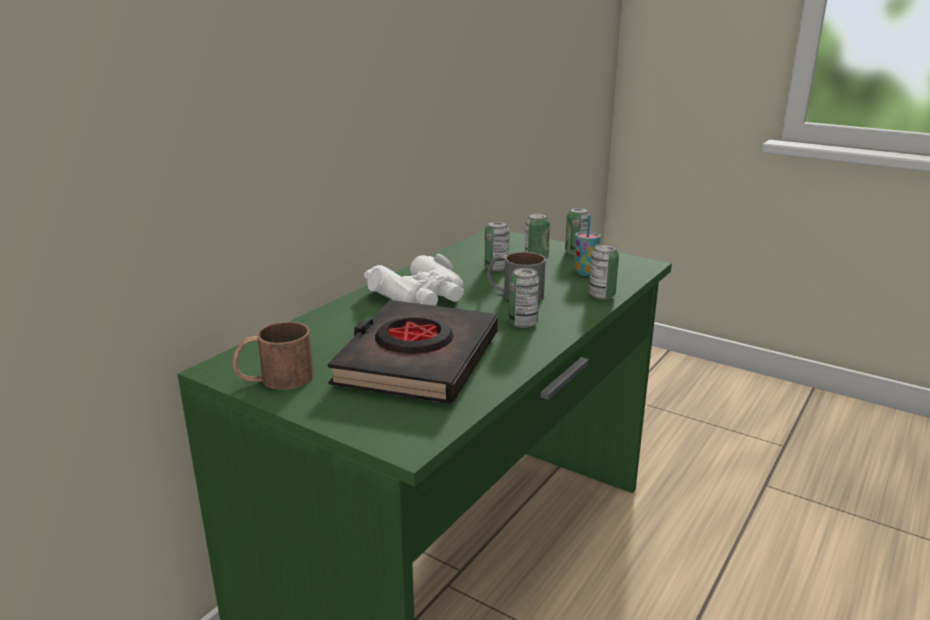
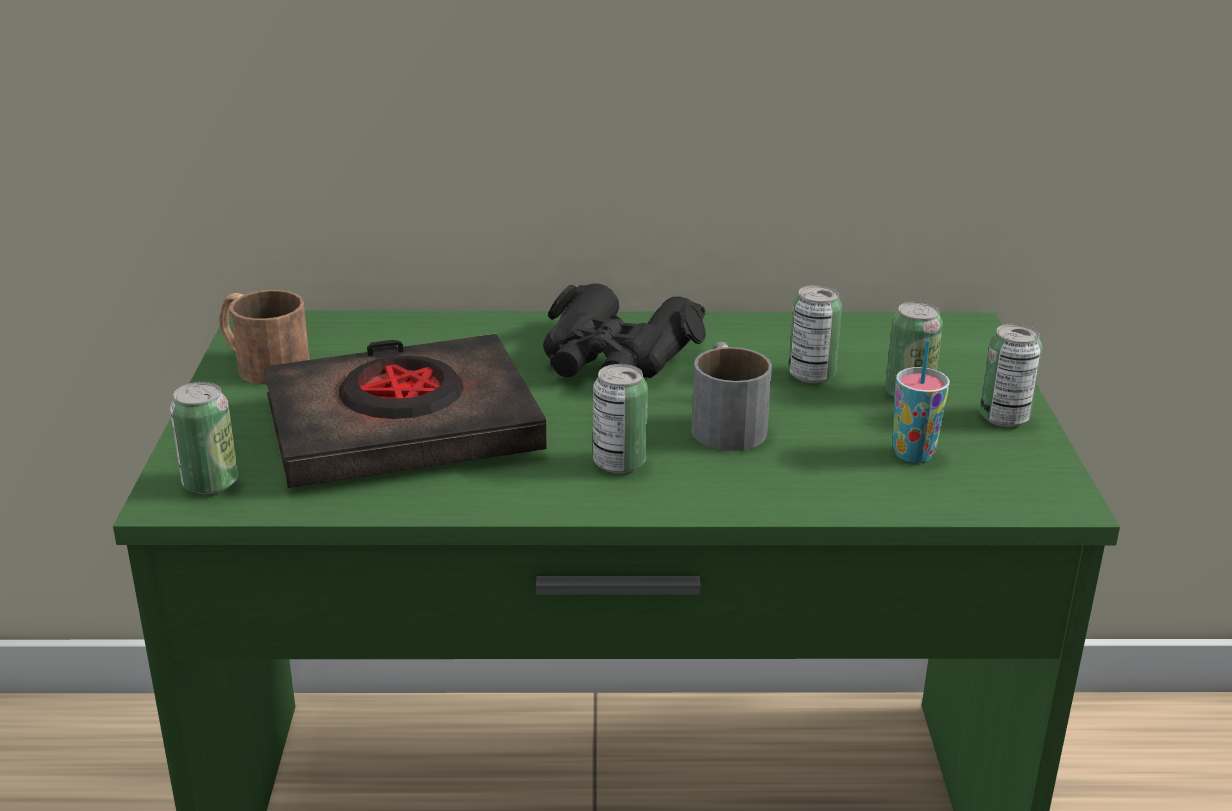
camera: 55 degrees right, 5 degrees up
white binoculars [364,254,464,306] -> black binoculars [543,283,706,378]
can [589,244,619,299] -> can moved to [170,382,238,495]

